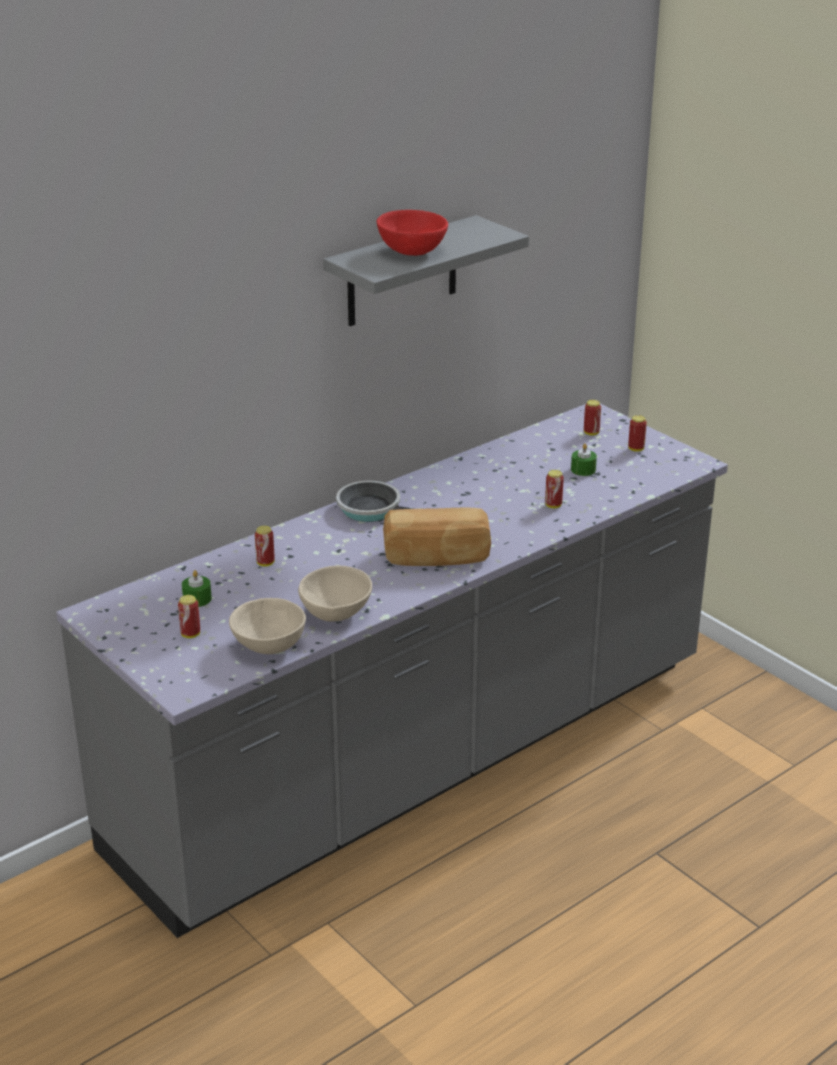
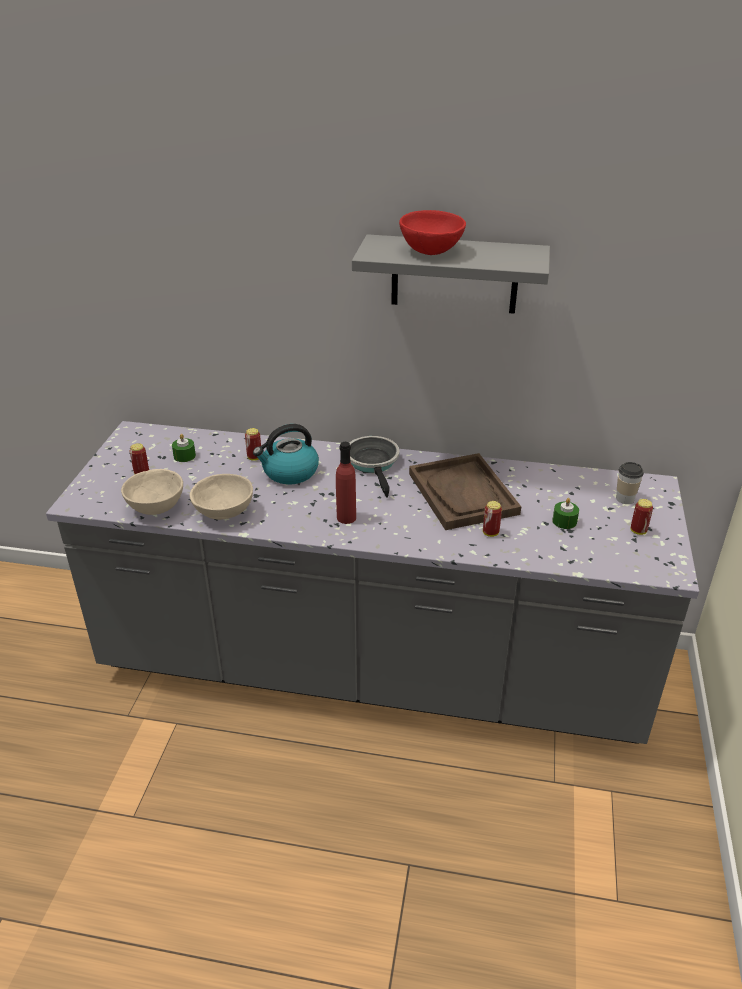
camera: 50 degrees right, 5 degrees up
bread [383,508,491,566] -> red bottle [336,442,356,524]
can [584,400,601,435] -> cup [616,462,644,504]
none -> kettle [253,424,319,484]
none -> brown tray [409,453,521,530]

